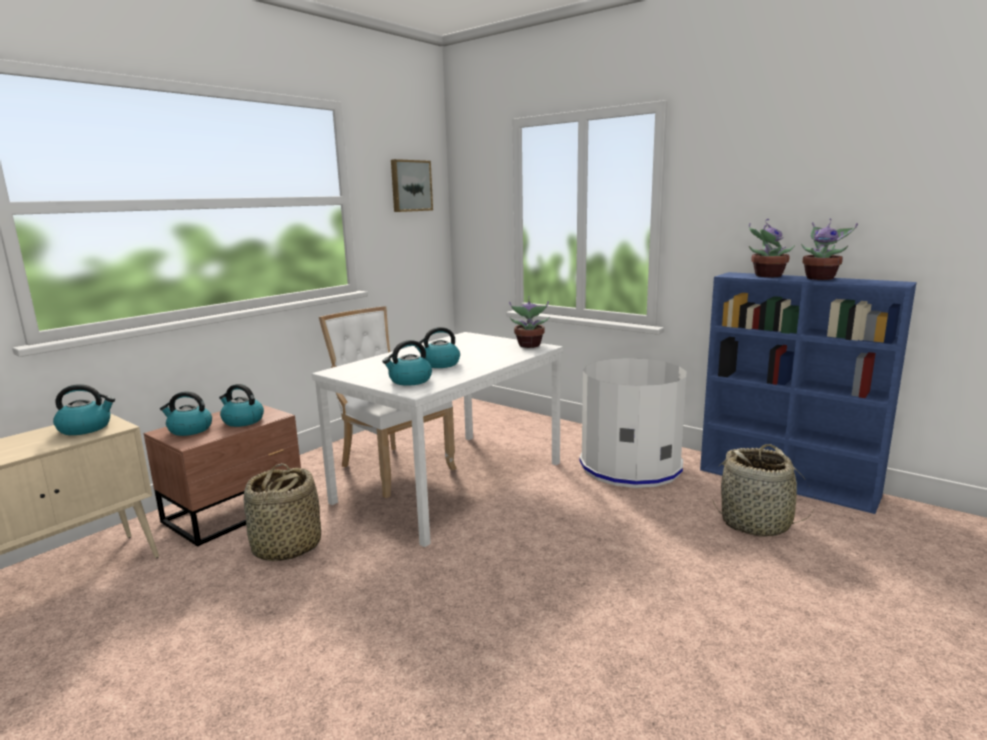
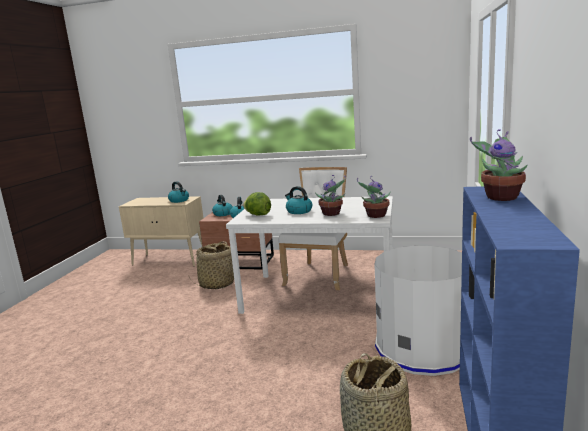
camera: 65 degrees right, 0 degrees up
kettle [383,340,432,386] -> lettuce [243,192,271,215]
picture [391,159,433,212] -> none
potted plant [801,218,858,280] -> potted plant moved to [315,175,346,216]

